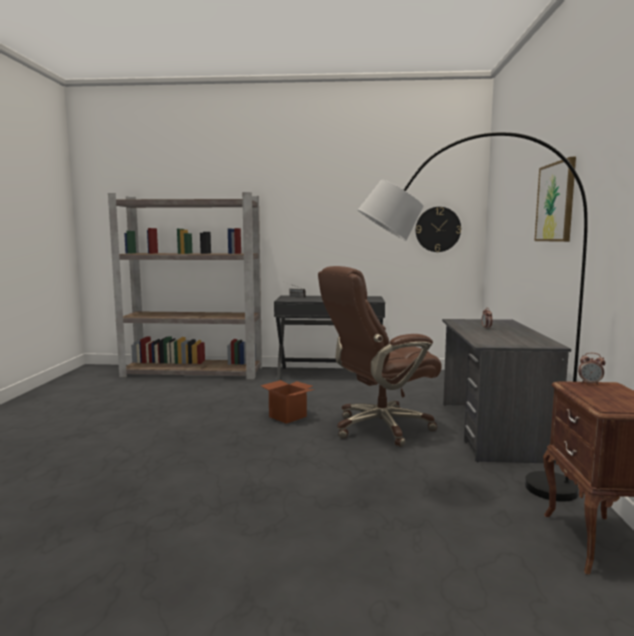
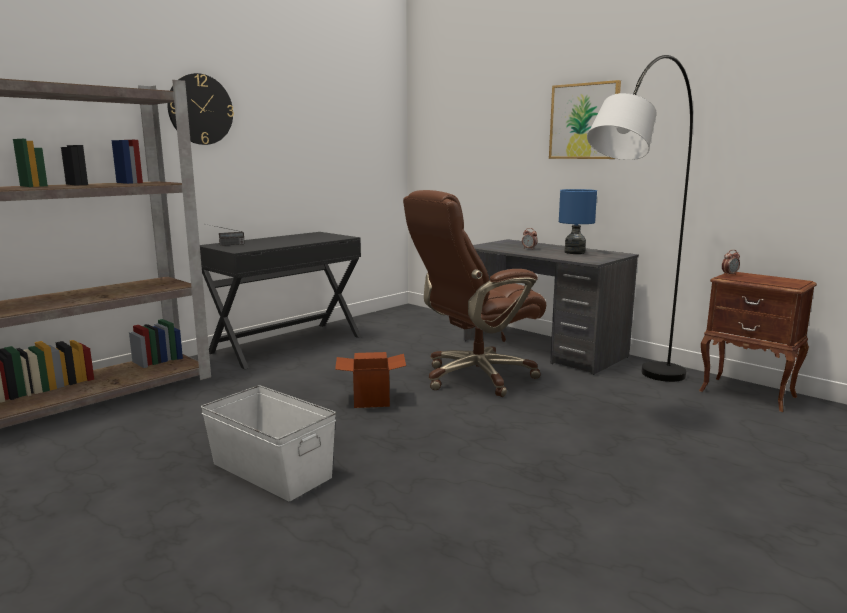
camera: 50 degrees left, 5 degrees up
brown office chair [318,266,442,447] -> brown office chair turned 45 degrees clockwise [403,190,546,397]
wall clock [416,207,461,252] -> wall clock moved to [167,73,234,145]
none -> white storage box [201,385,336,501]
none -> blue table lamp [559,189,597,254]

